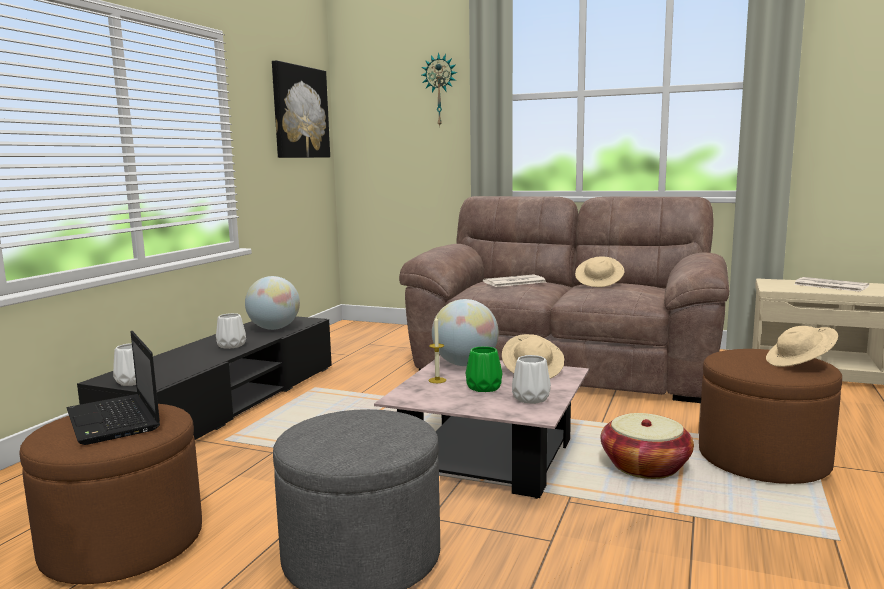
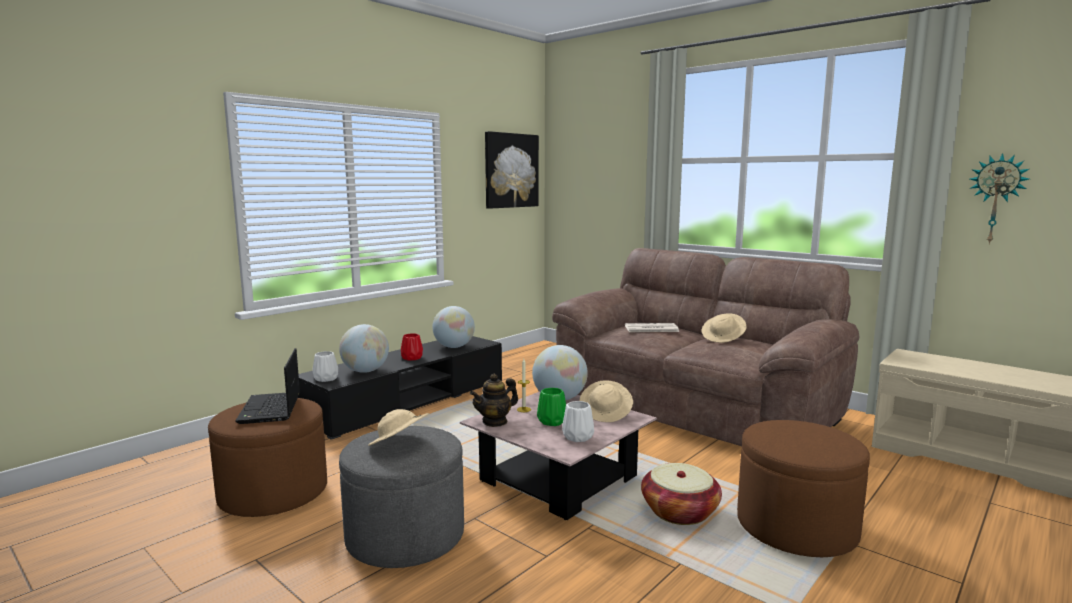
camera: 20 degrees right, 0 degrees up
white vase [216,313,246,349] -> red vase [401,333,423,361]
wall clock [422,53,458,126] -> wall clock moved to [969,153,1029,245]
beige hat [766,326,838,367] -> beige hat moved to [368,409,429,446]
newspaper [794,277,869,292] -> none
none -> globe [339,324,389,373]
none -> teapot [470,373,518,427]

